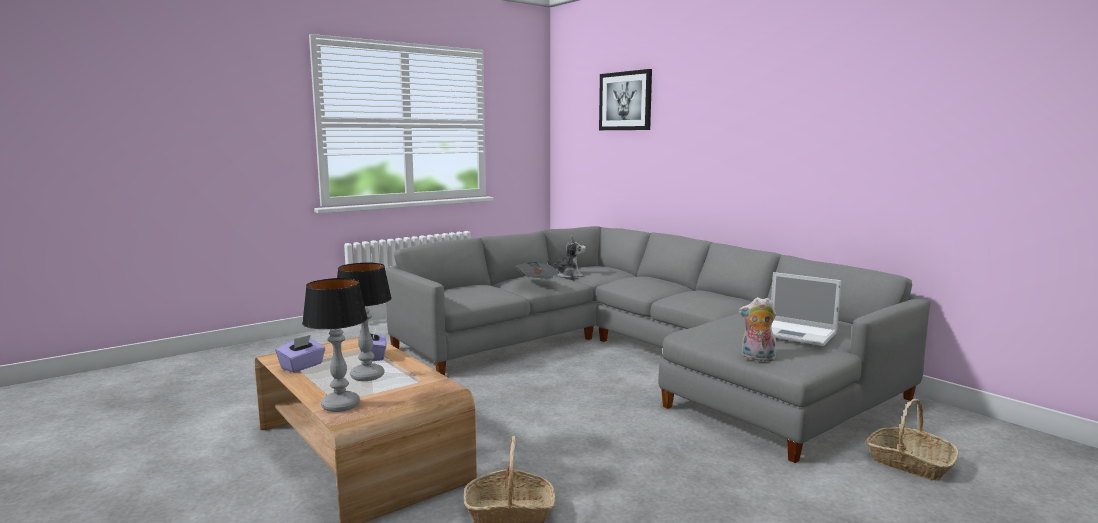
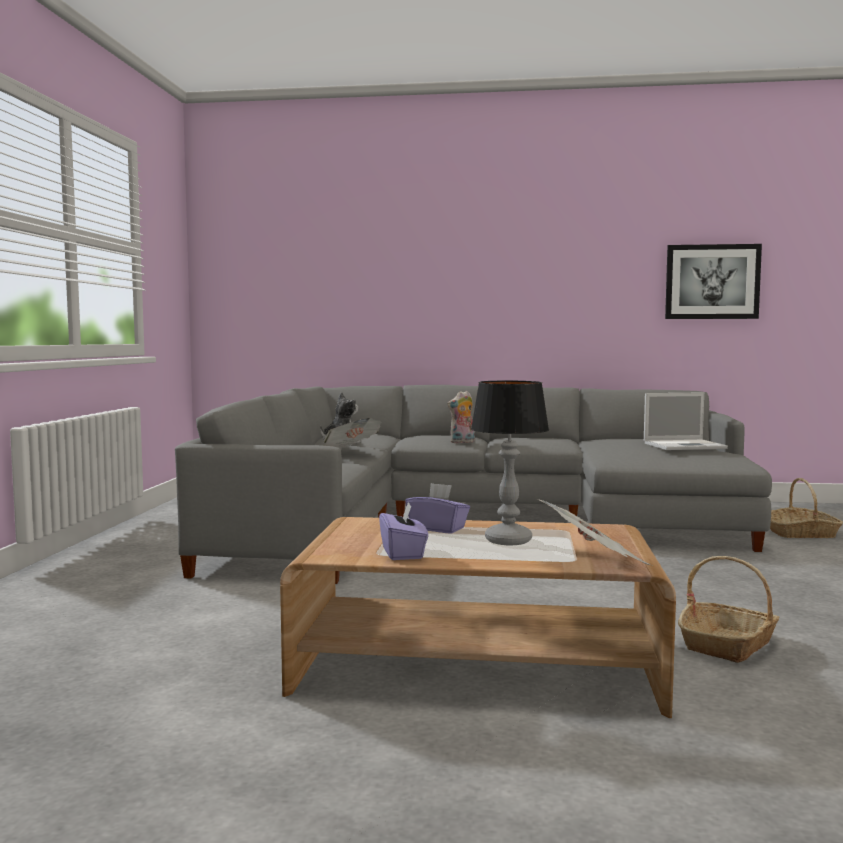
camera: 45 degrees left, 5 degrees down
table lamp [302,278,368,412] -> newspaper [538,499,651,565]
picture [599,69,652,130] -> picture moved to [665,244,762,319]
plush toy [739,297,776,361] -> plush toy moved to [447,391,475,443]

